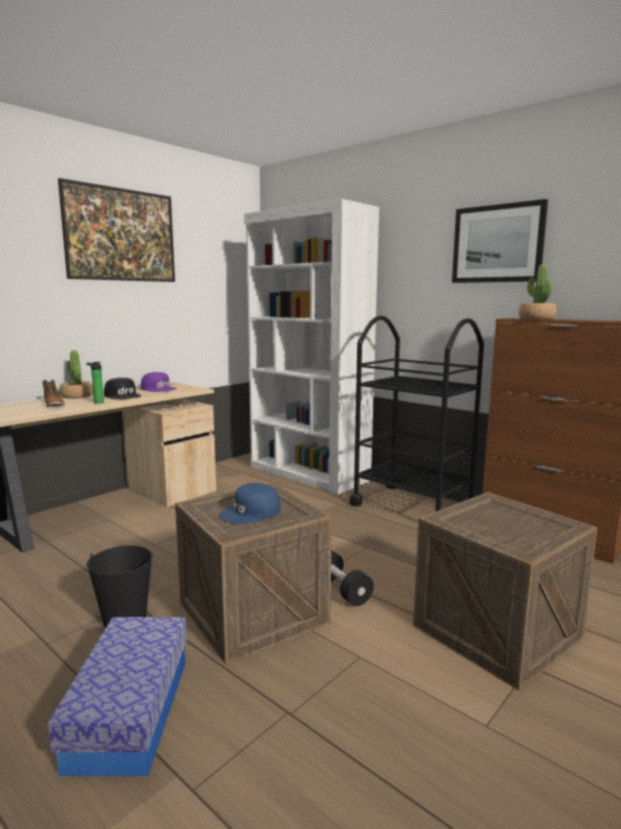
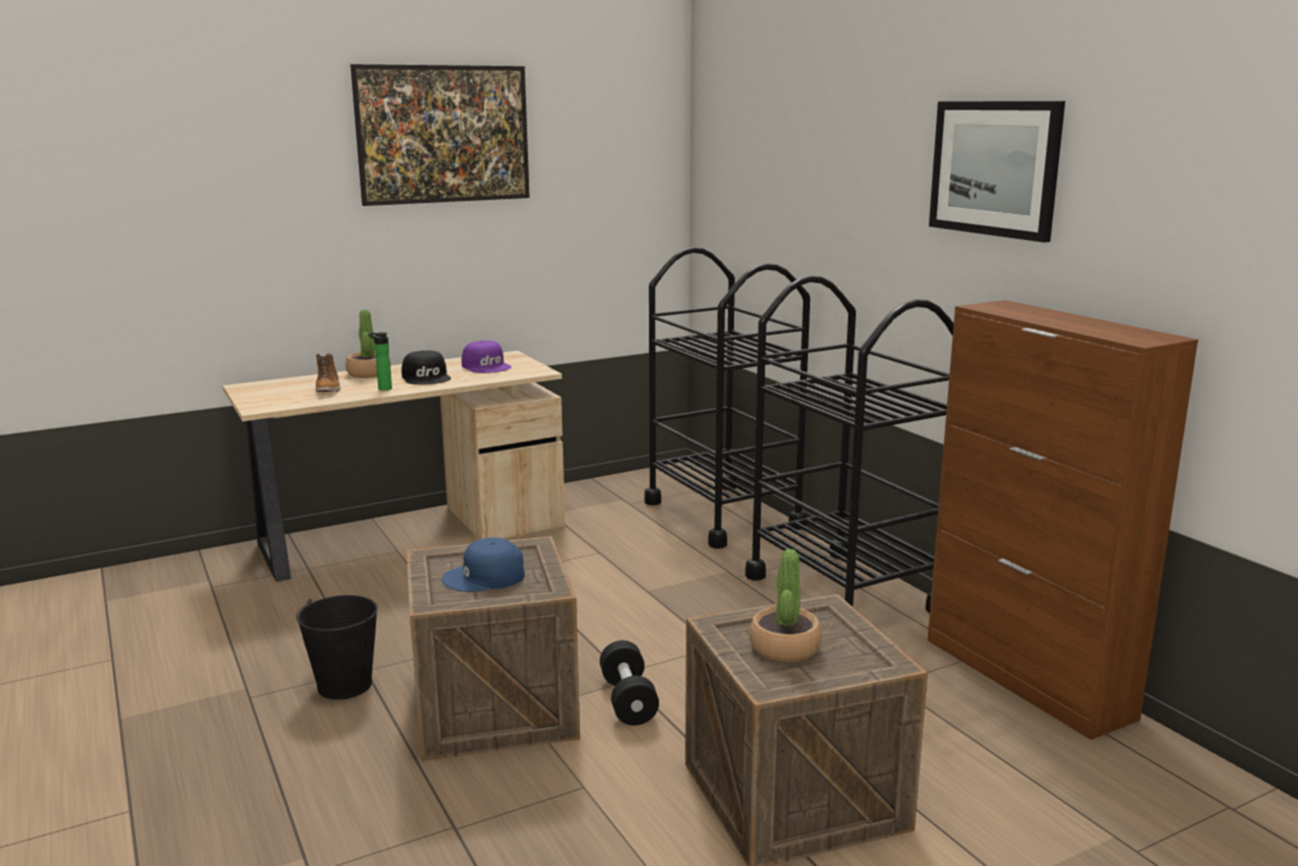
camera: 20 degrees right, 5 degrees up
storage box [48,617,187,776] -> none
white bookcase [244,199,379,495] -> black cart [644,247,810,549]
potted plant [519,264,557,319] -> potted plant moved to [749,549,822,662]

